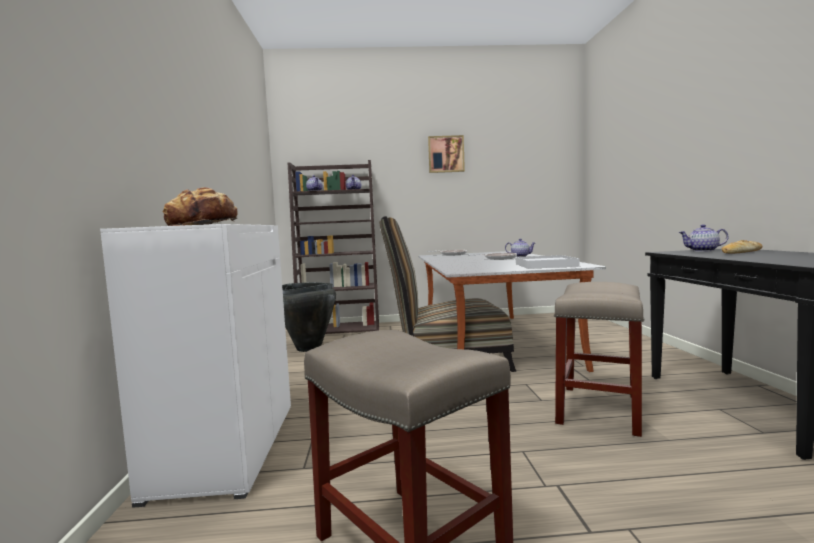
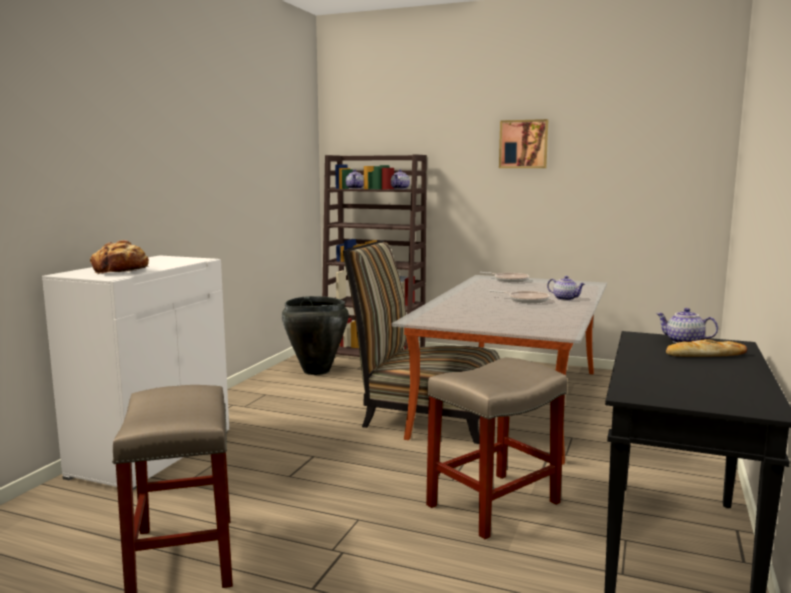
camera: 25 degrees right, 5 degrees up
white tray [516,255,580,269] -> none

